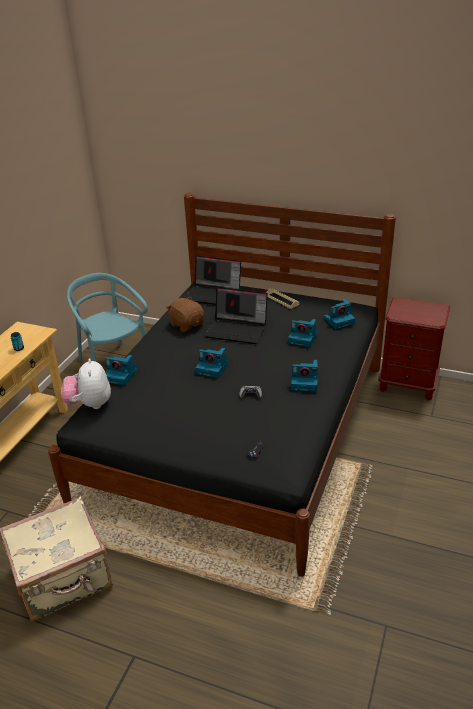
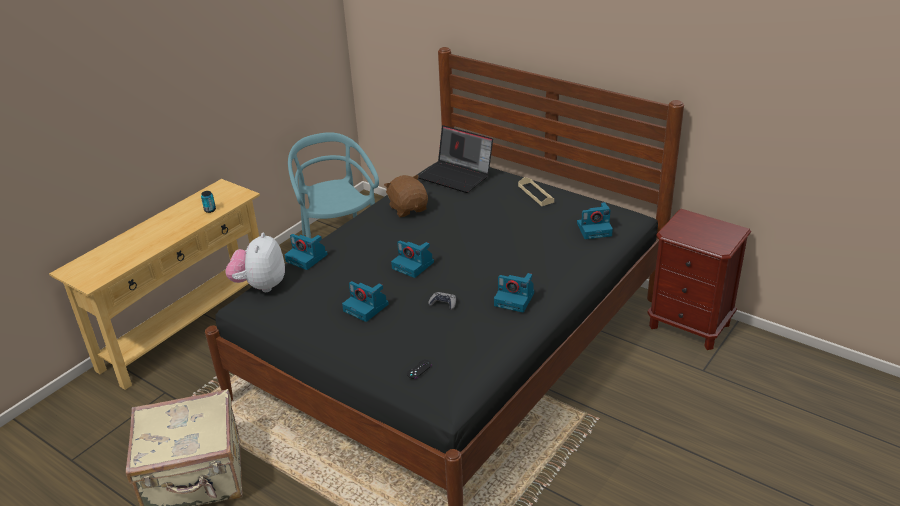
camera: 15 degrees right, 0 degrees up
laptop [205,287,268,344] -> none
camera [288,319,317,347] -> camera moved to [342,281,389,322]

